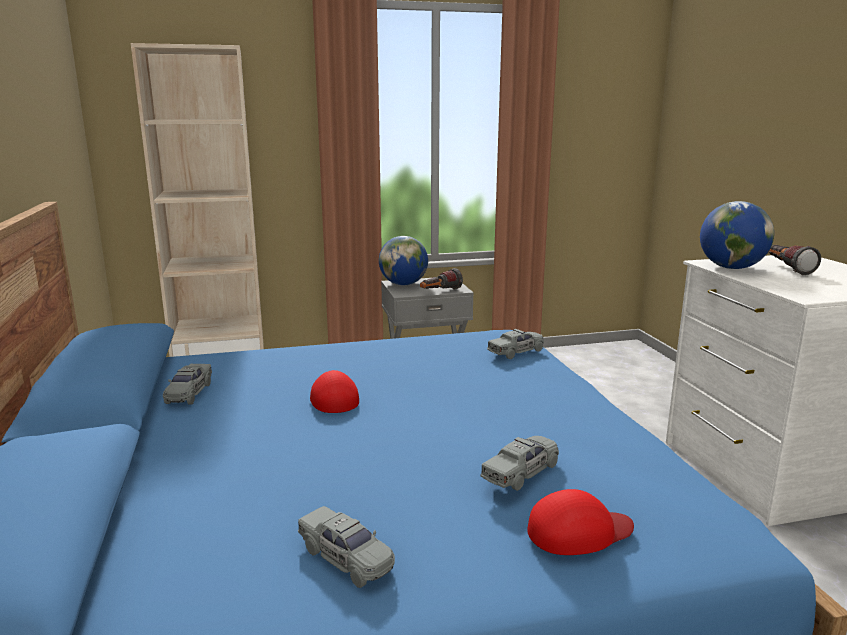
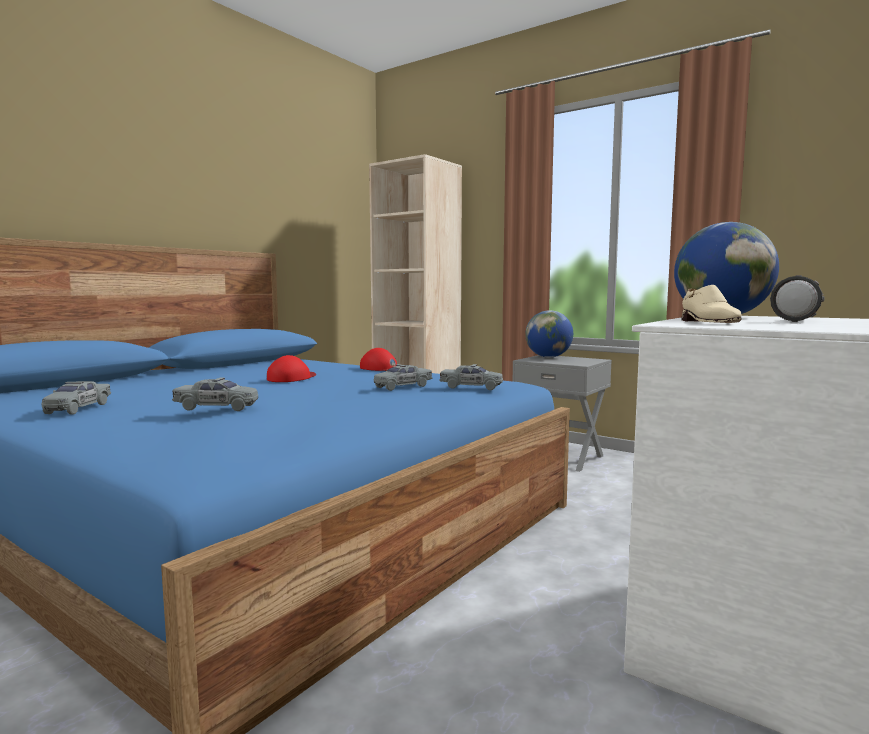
camera: 50 degrees right, 10 degrees down
grey toy car [163,364,212,405] -> grey toy car moved to [374,364,432,391]
flashlight [420,268,463,289] -> none
red cap [527,489,634,555] -> red cap moved to [360,348,397,371]
none -> beige shoe [681,285,742,323]

